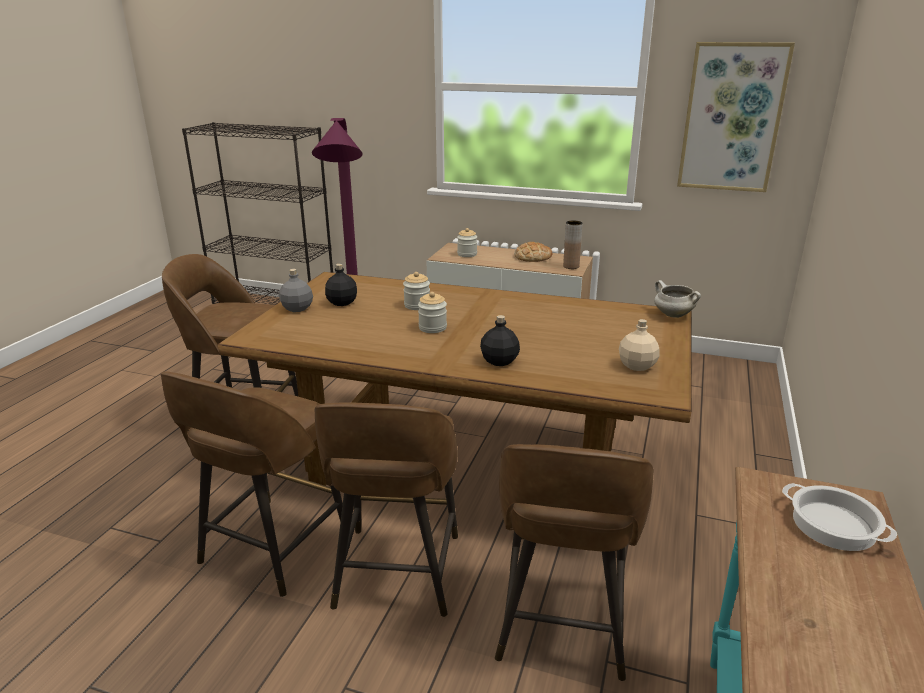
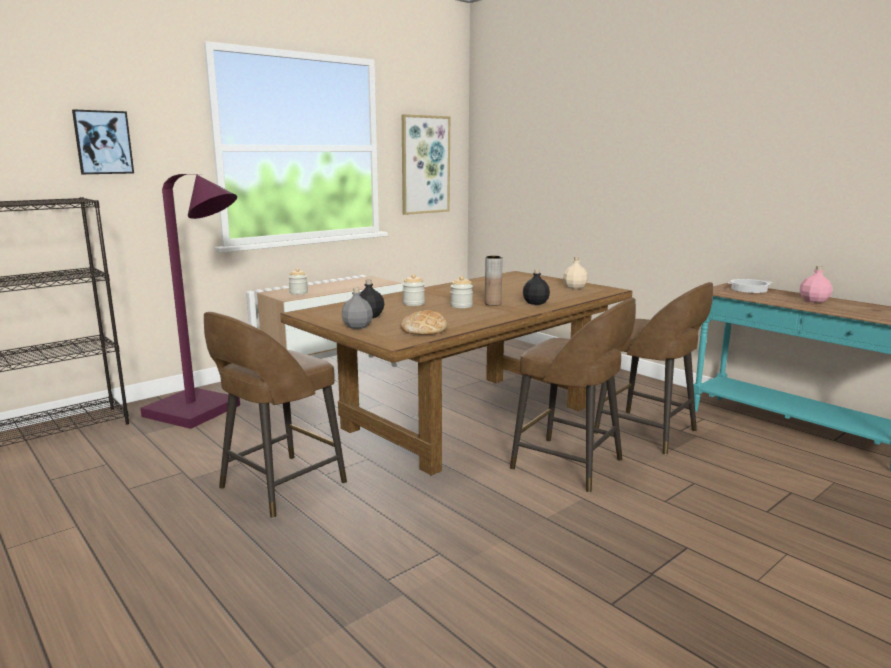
camera: 60 degrees left, 10 degrees down
brown stool [160,371,343,597] -> none
bread [514,242,552,262] -> bread moved to [401,310,447,335]
brown vase [563,221,583,269] -> brown vase moved to [485,256,503,306]
white cooking pot [654,280,701,318] -> none
none -> picture [72,109,134,174]
none -> pink bottle [800,266,832,303]

